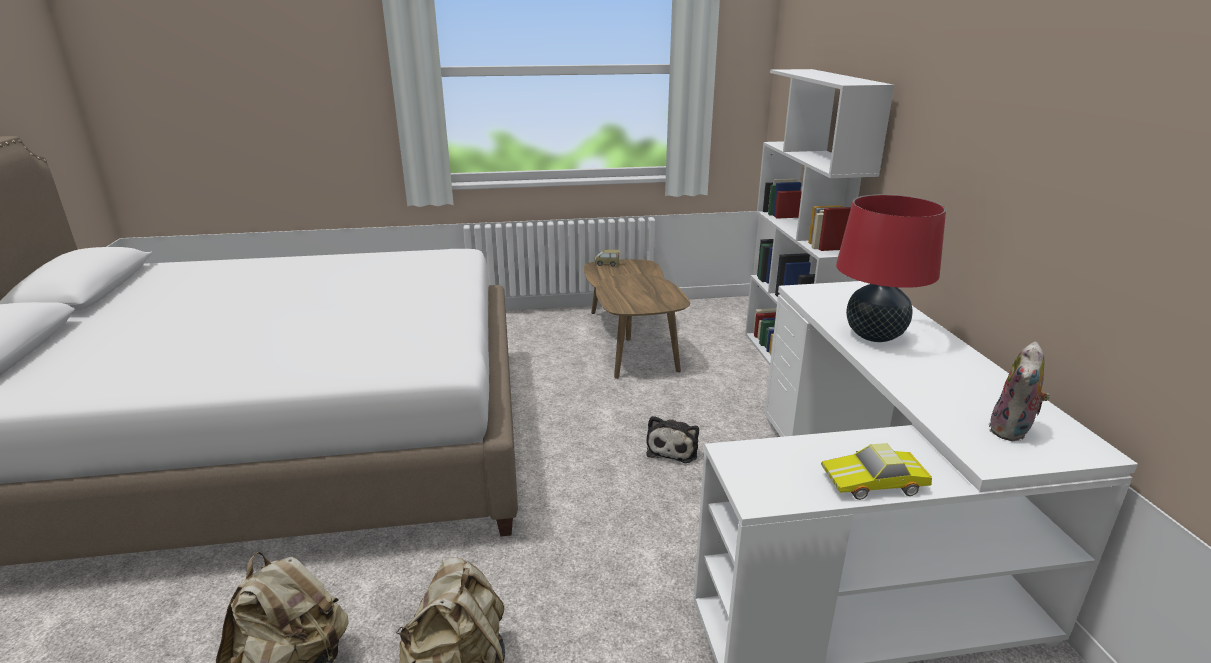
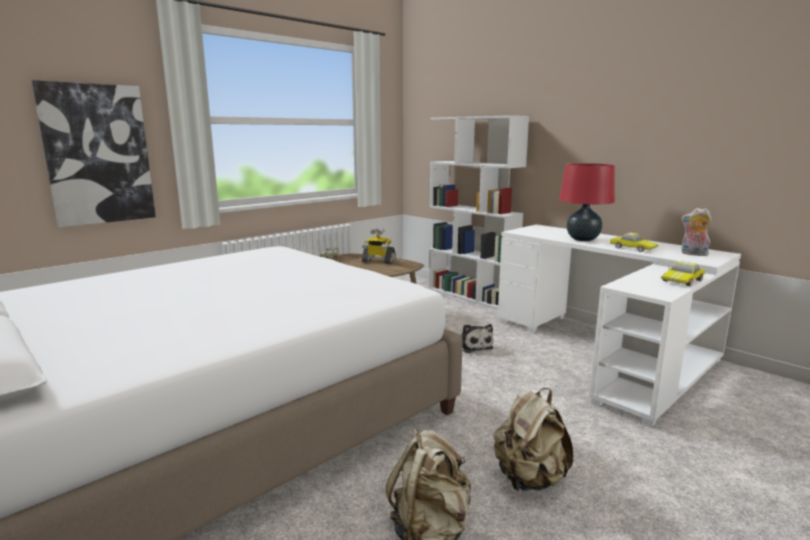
camera: 35 degrees left, 10 degrees down
plush toy [989,342,1050,441] -> plush toy turned 120 degrees clockwise [681,208,712,256]
none -> picture [32,80,156,227]
none -> toy robot [362,228,396,264]
none -> toy car [610,232,659,252]

